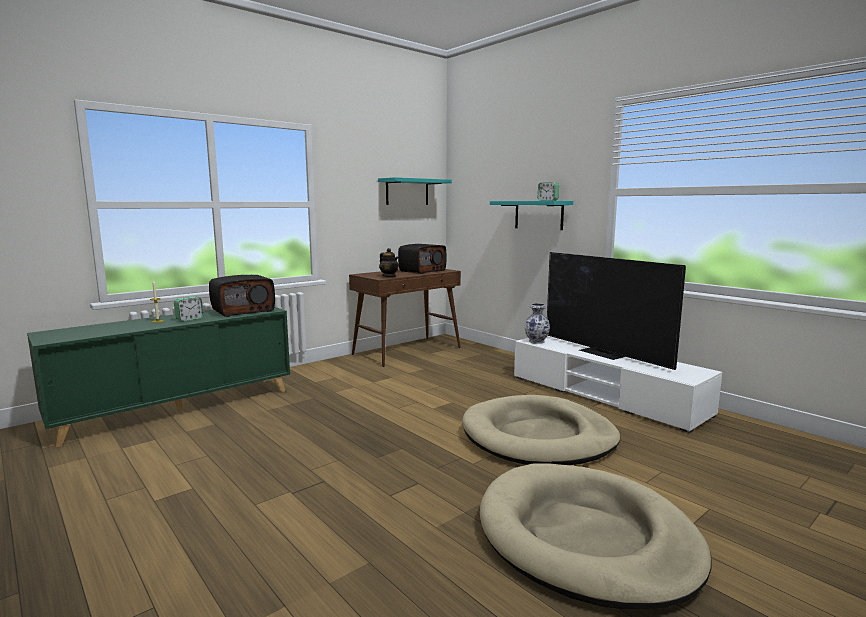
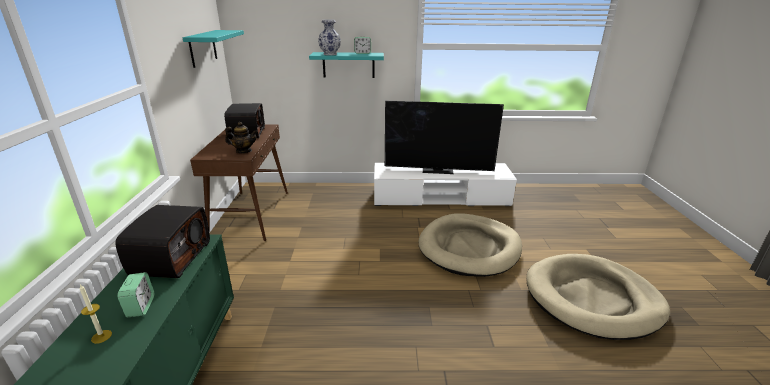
camera: 50 degrees left, 15 degrees up
vase [524,303,550,344] -> vase moved to [318,20,341,55]

